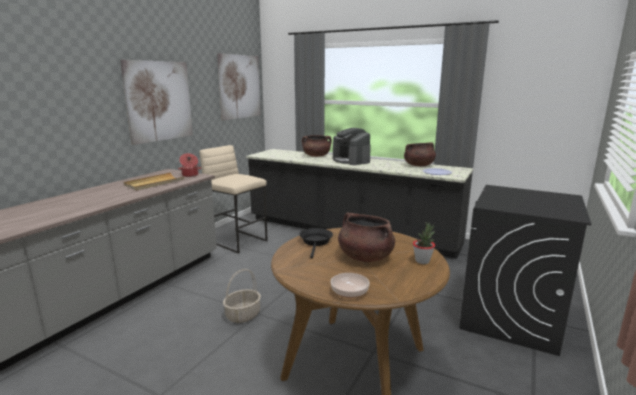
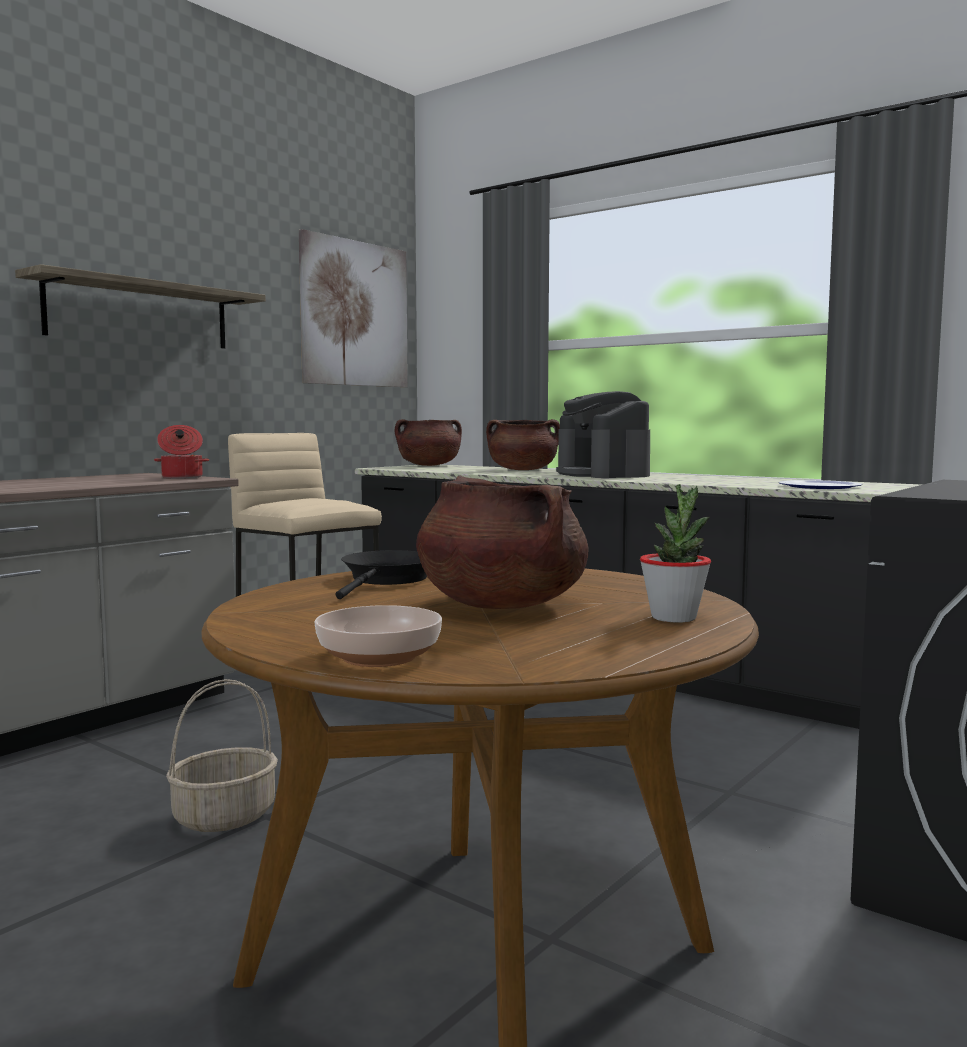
camera: 10 degrees right, 10 degrees down
picture [120,60,193,145] -> shelf [15,264,266,349]
beige tray [123,172,184,191] -> none
brown cooking pot [404,142,436,166] -> brown cooking pot moved to [395,419,462,466]

